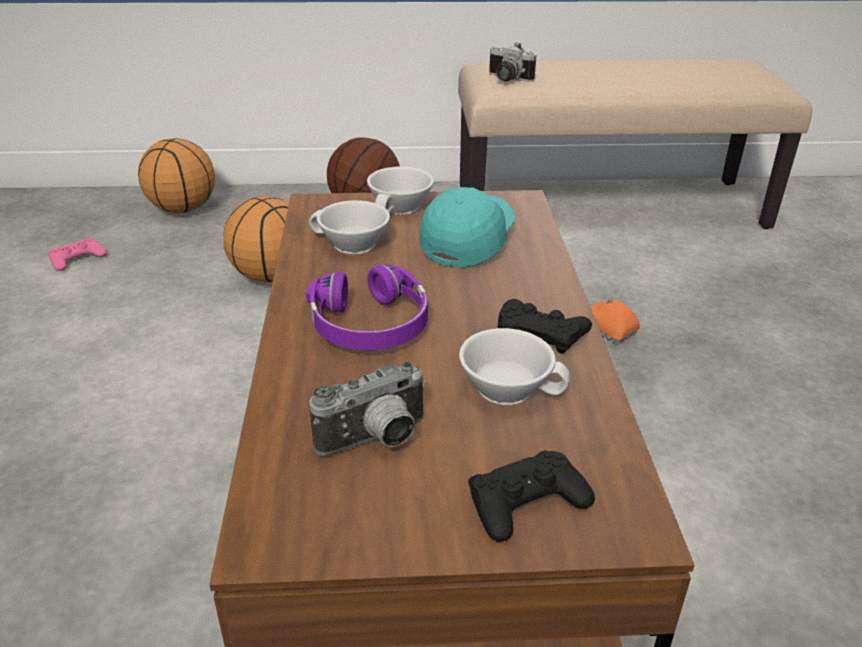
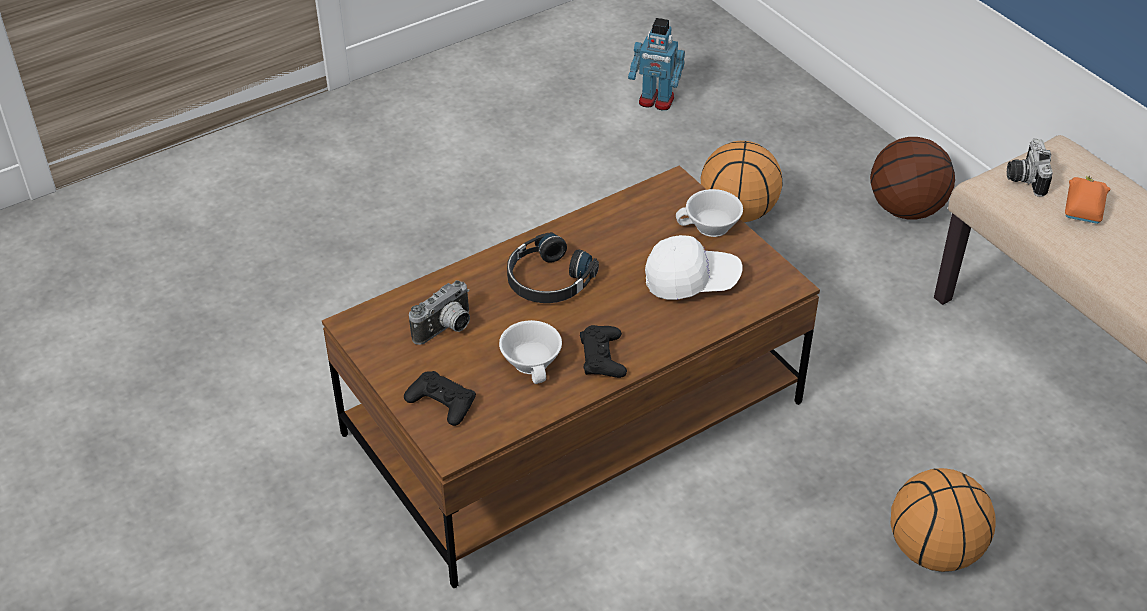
camera: 60 degrees right, 10 degrees up
pink game controller [48,238,107,271] -> toy robot [628,18,685,110]
basketball [138,138,215,213] -> basketball moved to [891,468,996,572]
purple headphones [306,265,428,350] -> black headphones [507,232,599,303]
white cup [309,200,390,254] -> none
camera [309,361,427,456] -> camera turned 75 degrees counterclockwise [409,280,470,345]
turquoise cap [419,187,516,268] -> white cap [645,235,743,300]
orange toy car [590,299,640,343] -> orange toy car moved to [1065,175,1110,224]

